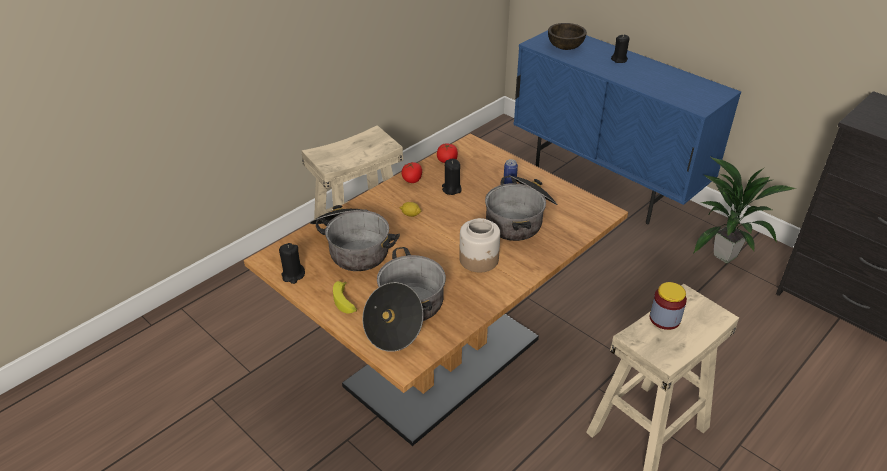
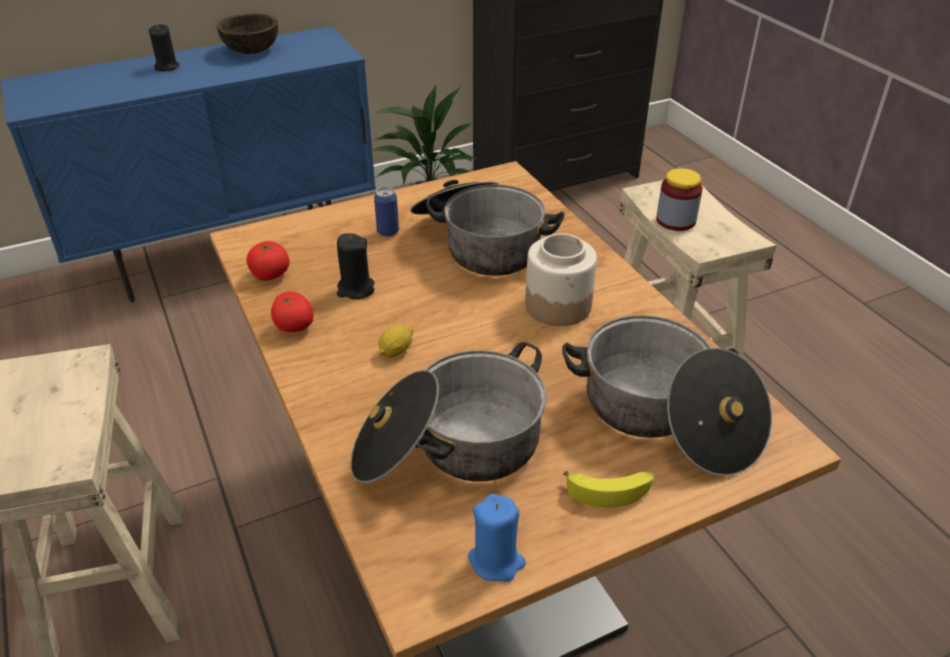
camera: 70 degrees left, 0 degrees up
black candle [279,243,305,284] -> blue candle [468,494,526,582]
brown bowl [548,23,587,50] -> brown bowl moved to [216,13,278,54]

